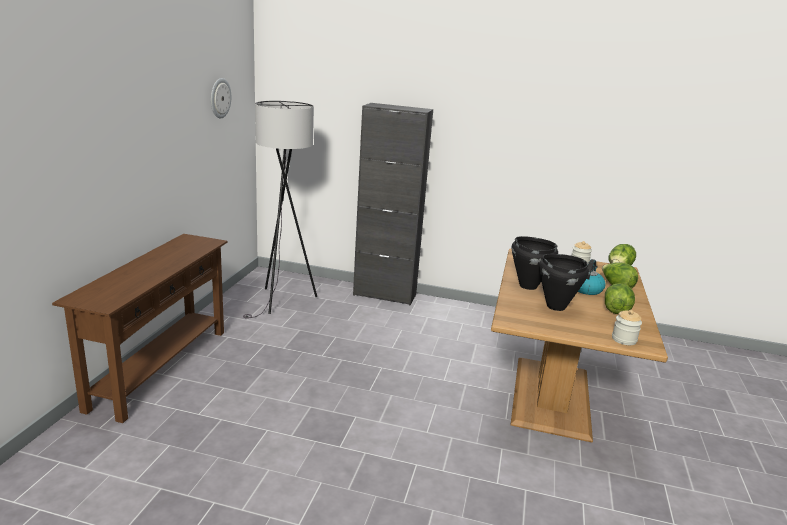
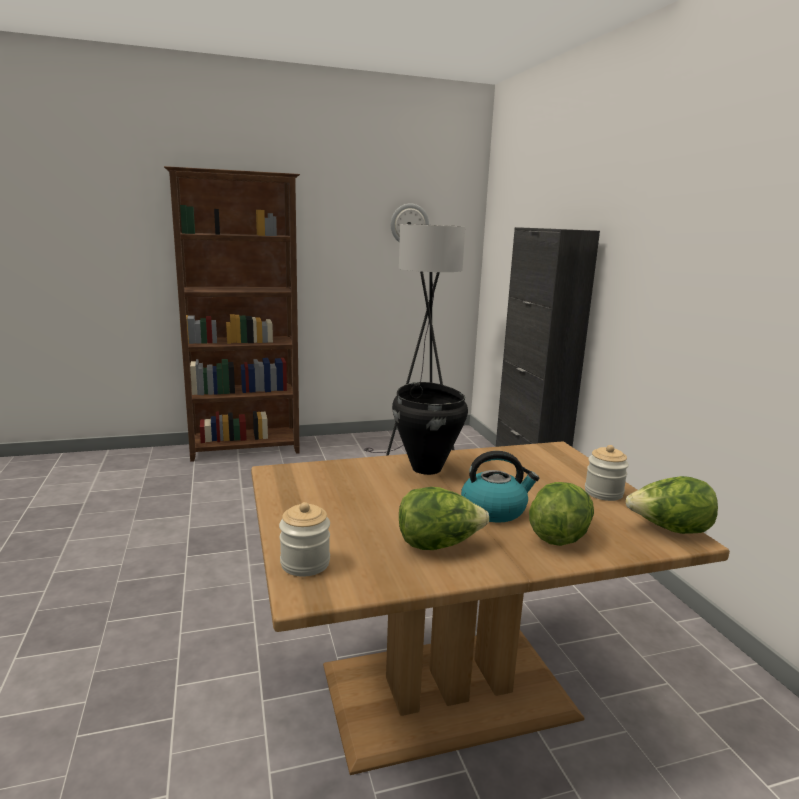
camera: 60 degrees right, 5 degrees down
brown console table [52,234,227,423] -> brown bookcase [164,166,300,462]
black cooking pot [539,254,589,311] -> none

